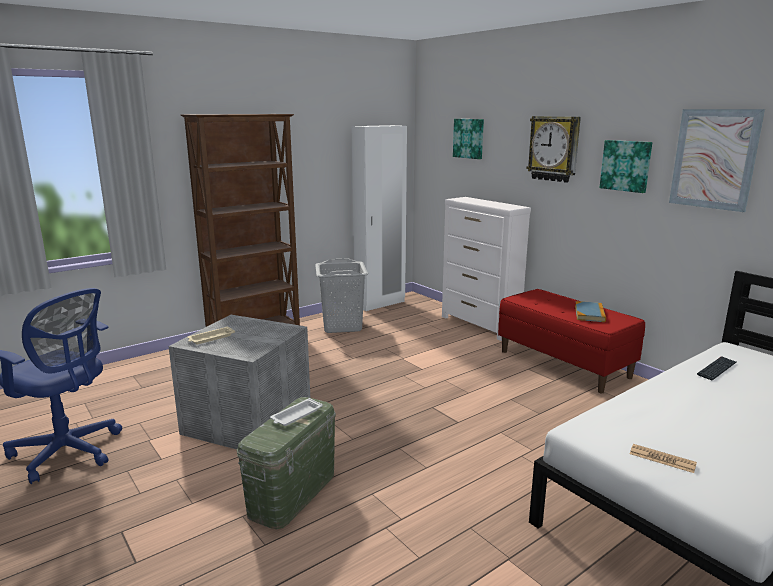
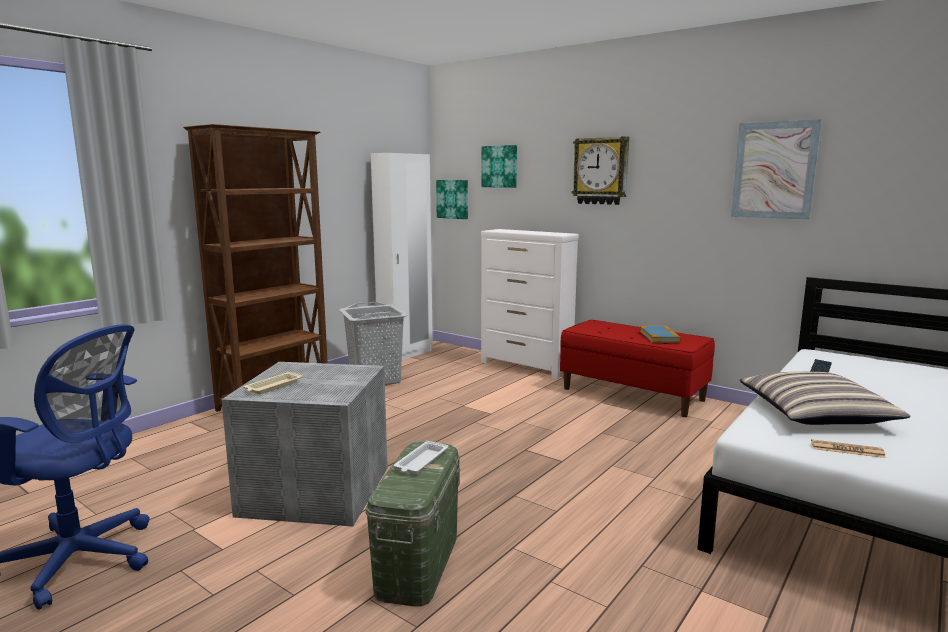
camera: 15 degrees left, 5 degrees down
picture [599,140,652,193] -> picture moved to [436,180,468,219]
none -> pillow [739,372,910,425]

